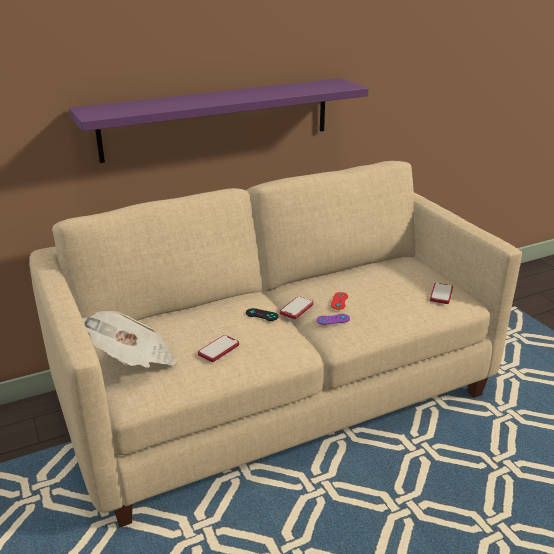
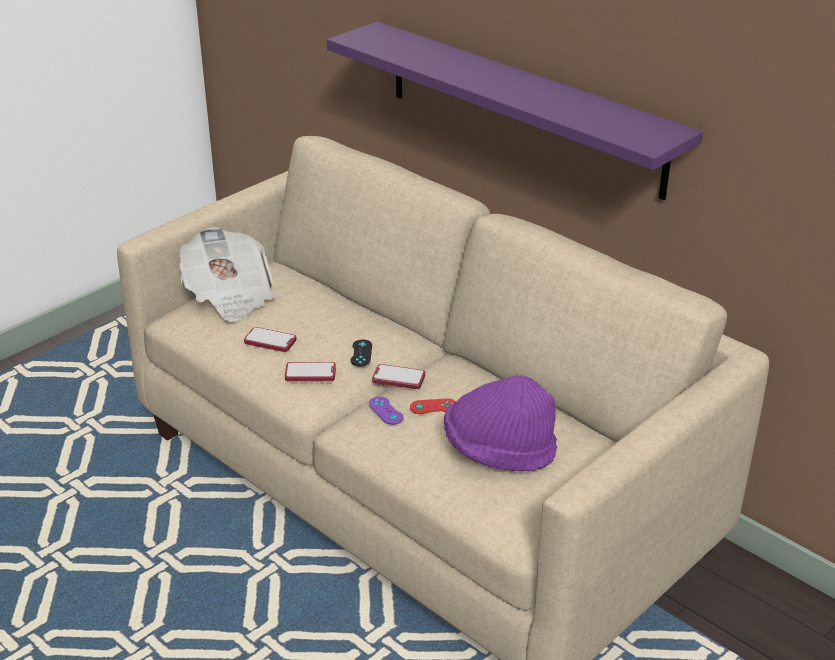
camera: 70 degrees right, 5 degrees up
phone [430,283,453,304] -> phone moved to [285,362,336,381]
none -> purple hat [444,375,557,472]

